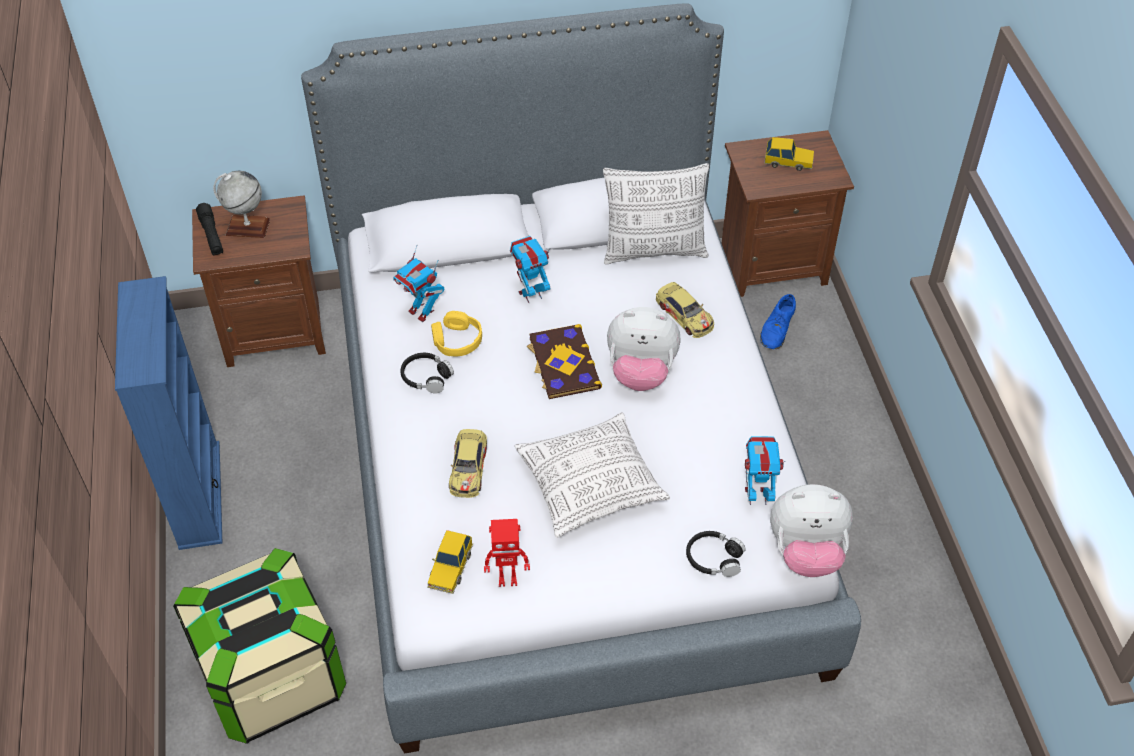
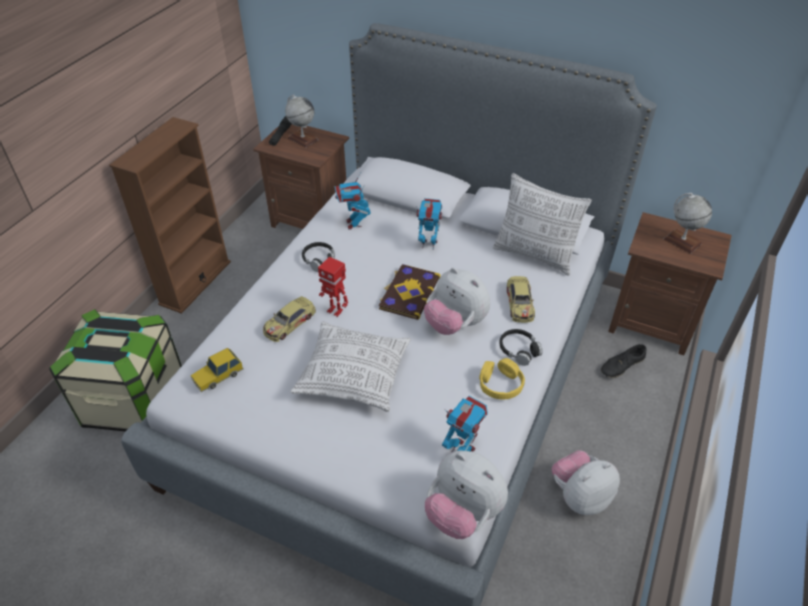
camera: 35 degrees right, 5 degrees down
blue bookcase [115,276,222,550] -> brown bookcase [109,117,231,314]
yellow headphones [431,311,482,357] -> yellow headphones moved to [479,358,525,400]
toy robot [484,519,530,587] -> toy robot moved to [318,257,348,317]
black headphones [686,531,746,577] -> black headphones moved to [499,329,543,366]
blue shoe [760,294,796,349] -> black shoe [601,344,647,378]
toy car [764,137,814,171] -> globe [663,193,712,254]
none -> plush toy [552,450,620,515]

